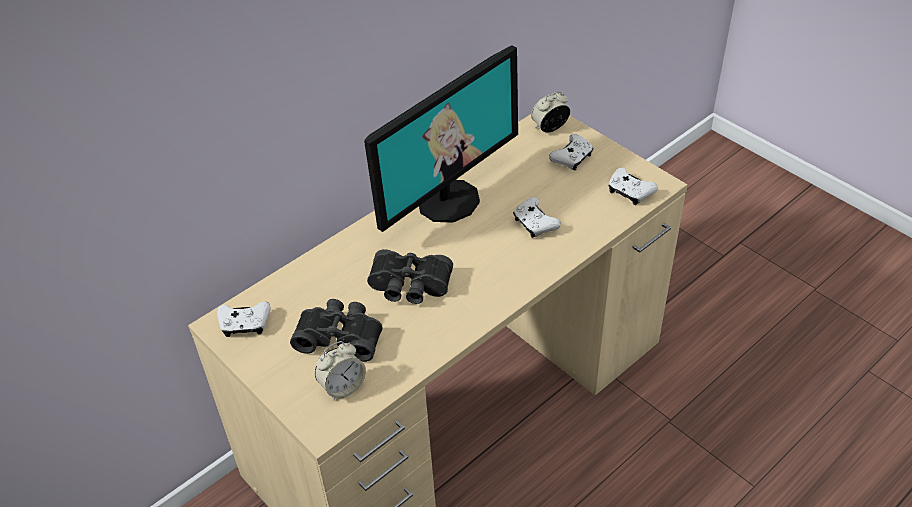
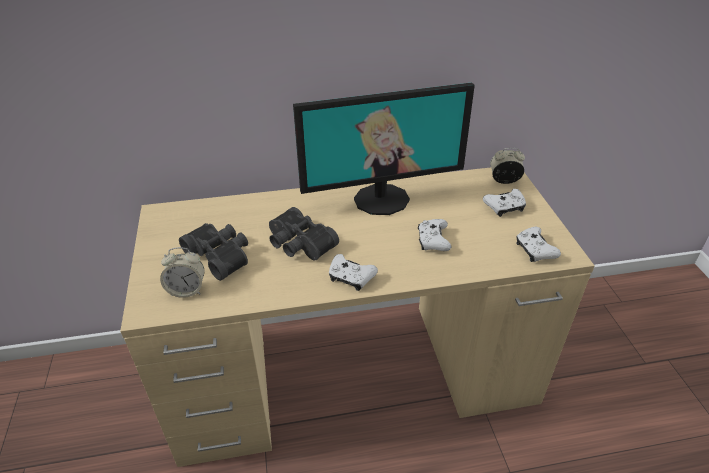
camera: 30 degrees right, 5 degrees down
white game controller [217,301,271,337] -> white game controller moved to [329,254,378,291]

